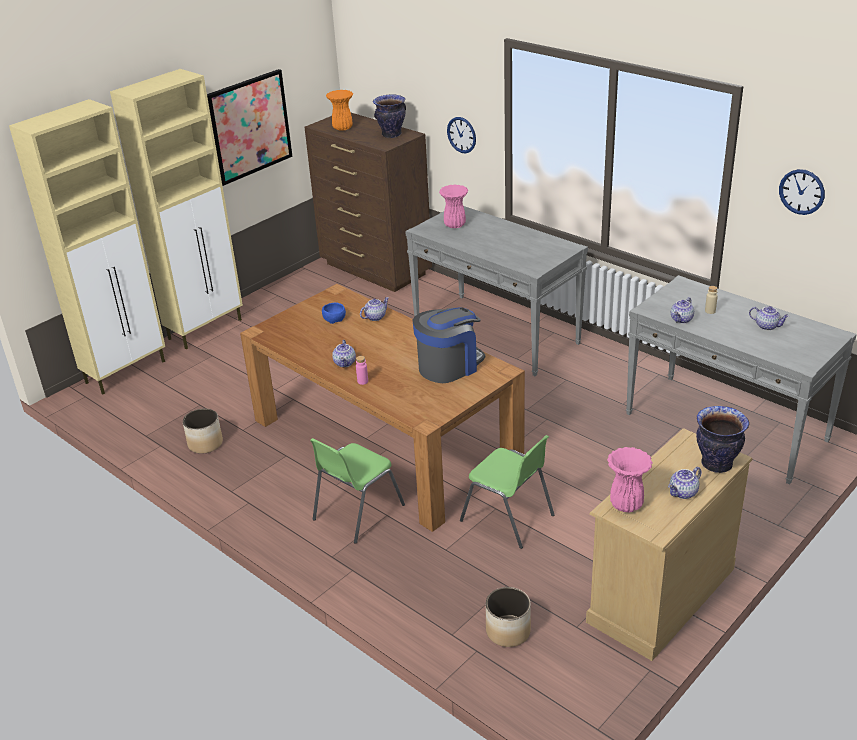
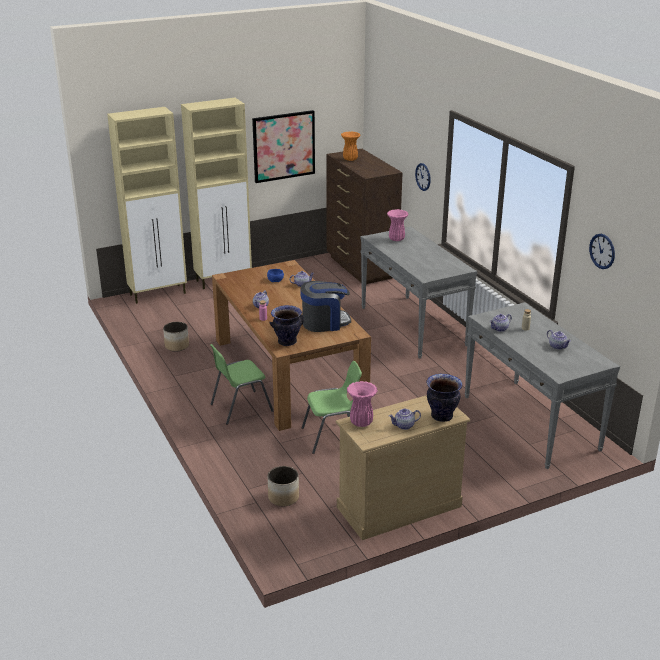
camera: 20 degrees right, 5 degrees down
vase [373,94,406,138] -> vase moved to [269,305,304,346]
green chair [460,435,555,549] -> green chair turned 75 degrees counterclockwise [302,361,362,454]

